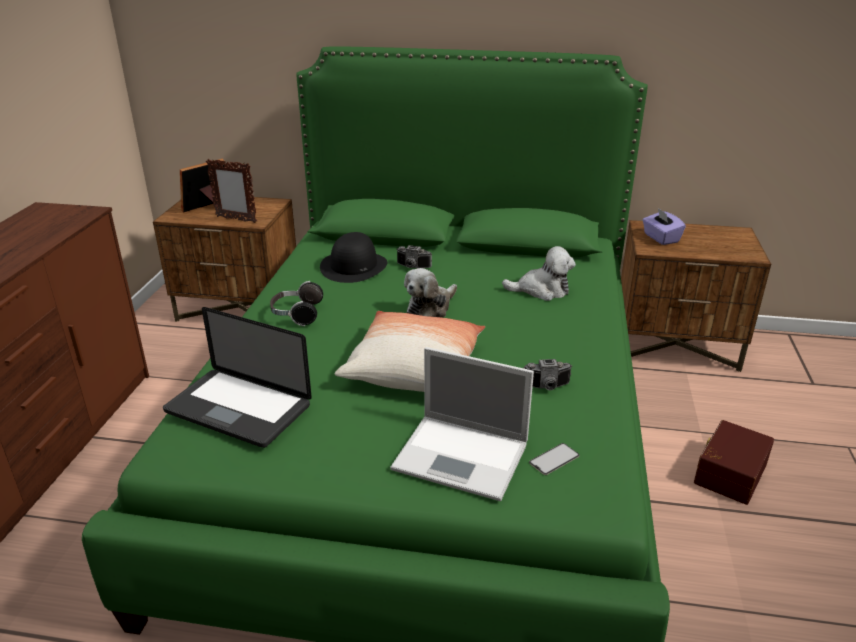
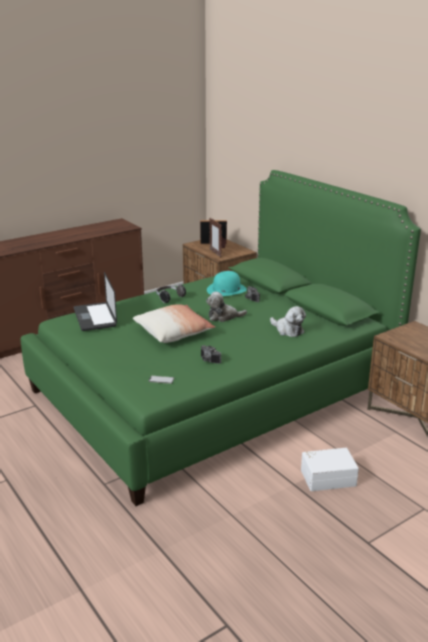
camera: 45 degrees right, 5 degrees down
black hat [320,232,388,283] -> turquoise hat [207,271,247,296]
laptop [390,347,534,501] -> none
purple tissue box [643,208,686,245] -> none
brown storage box [694,420,774,505] -> white storage box [301,448,359,491]

